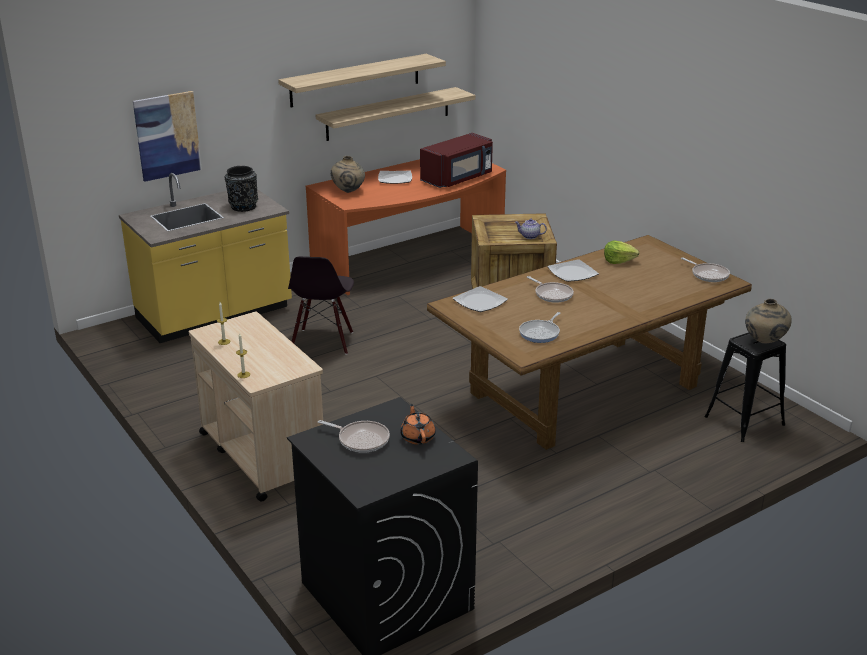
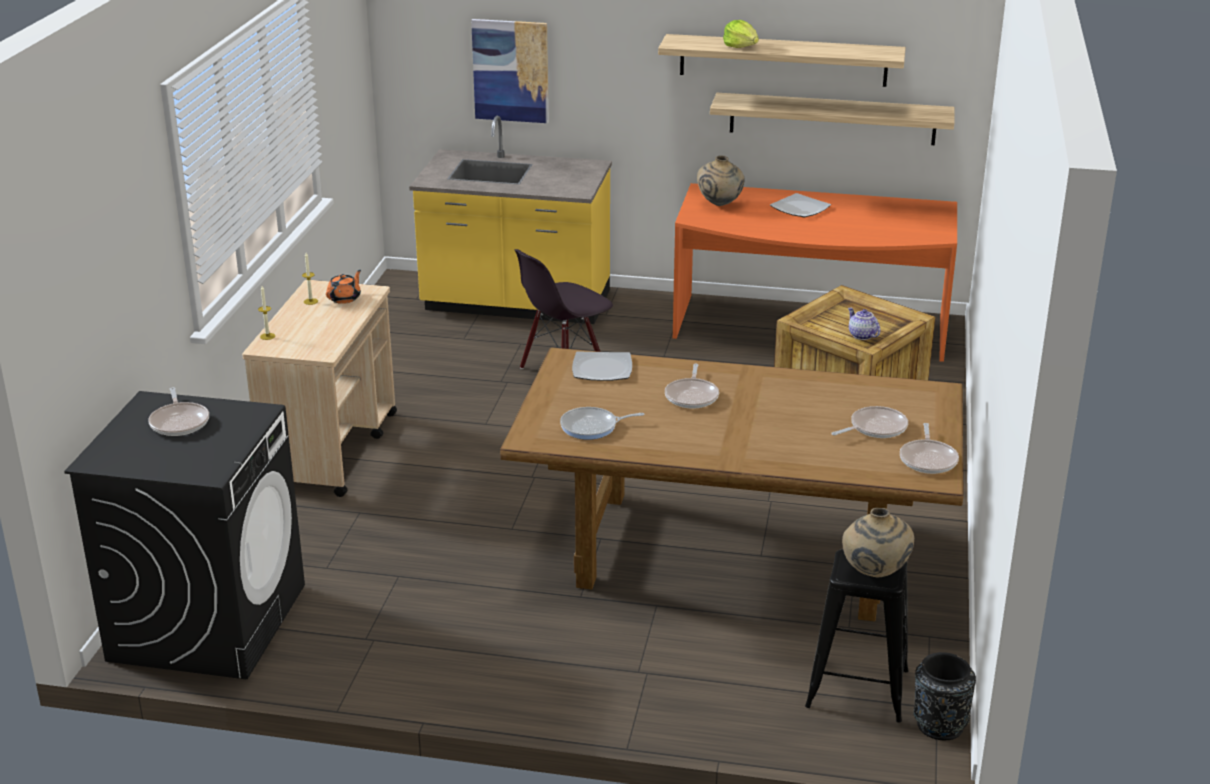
camera: 45 degrees right, 0 degrees up
black vase [224,166,258,212] -> black vase moved to [913,652,976,740]
orange teapot [400,404,436,444] -> orange teapot moved to [326,270,361,304]
red microwave [420,133,493,188] -> none
plate [547,259,599,282] -> none
lettuce [604,241,639,264] -> lettuce moved to [723,20,759,48]
none -> frying pan [832,406,908,438]

